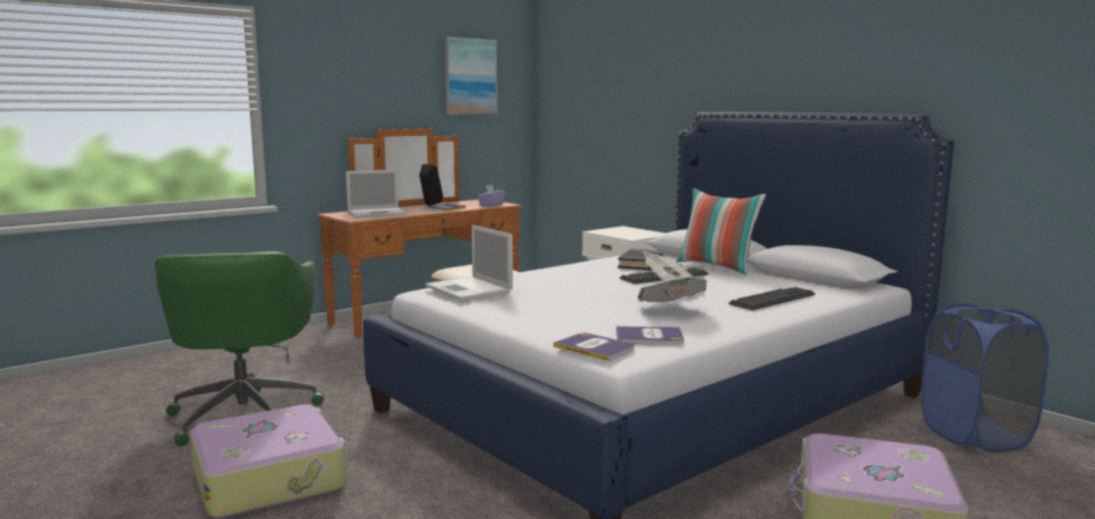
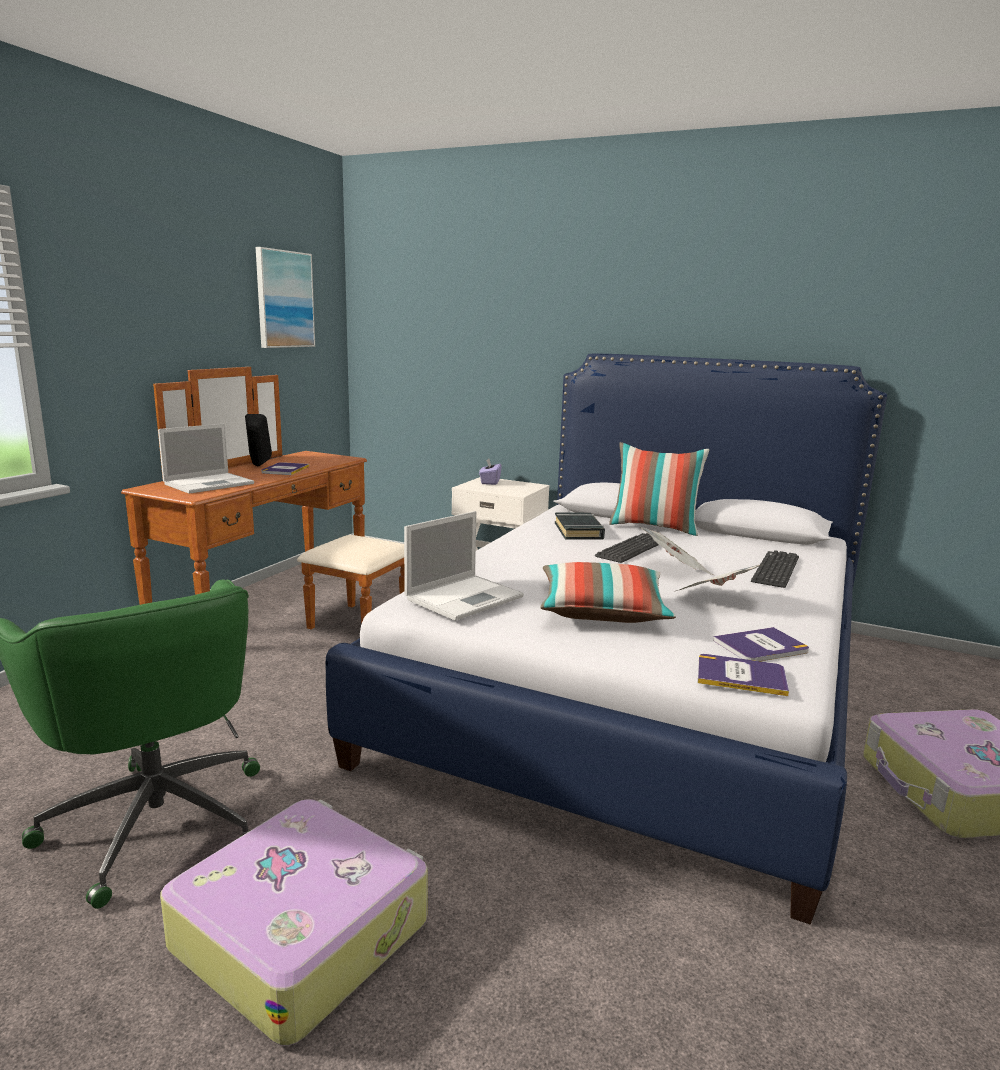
camera: 25 degrees left, 5 degrees up
laptop [425,225,513,301] -> laptop turned 75 degrees counterclockwise [404,511,524,621]
purple tissue box [477,184,505,207] -> purple tissue box moved to [479,458,502,485]
blue laundry basket [921,303,1049,452] -> none
none -> pillow [540,562,676,623]

